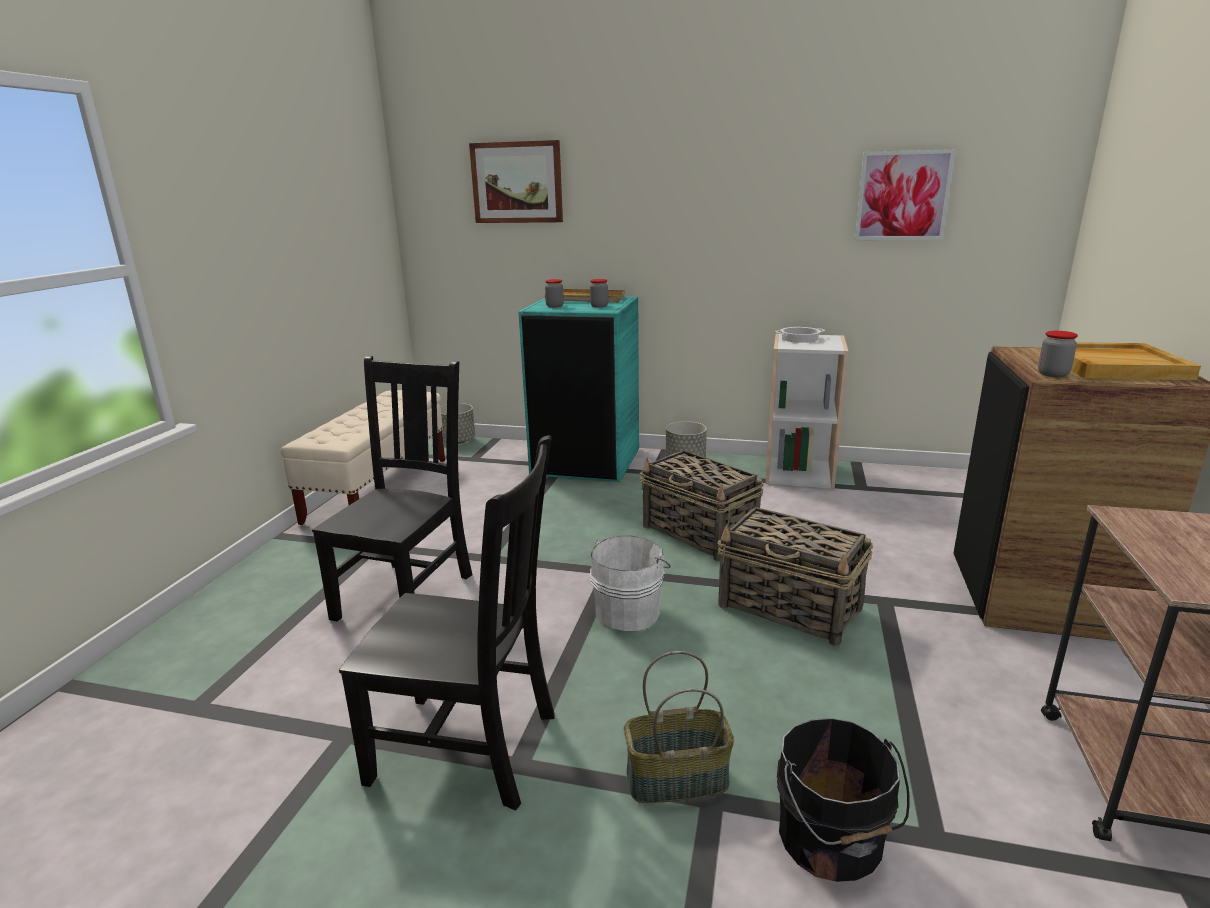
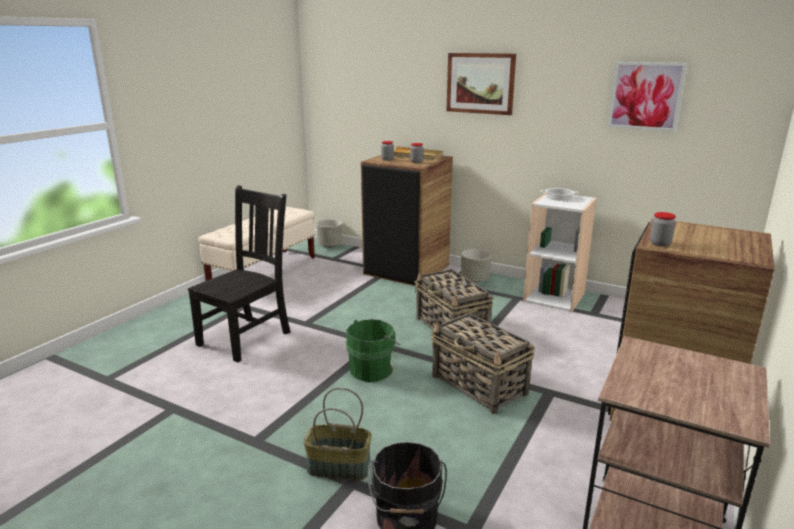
camera: 15 degrees right, 0 degrees up
black chair [339,435,554,810] -> none
picture [469,140,563,223] -> picture moved to [446,53,516,115]
turquoise cabinet [519,296,639,482] -> brown cabinet [361,155,453,286]
white bucket [590,535,671,631] -> green bucket [346,319,400,382]
beige tray [1071,342,1201,380] -> none

